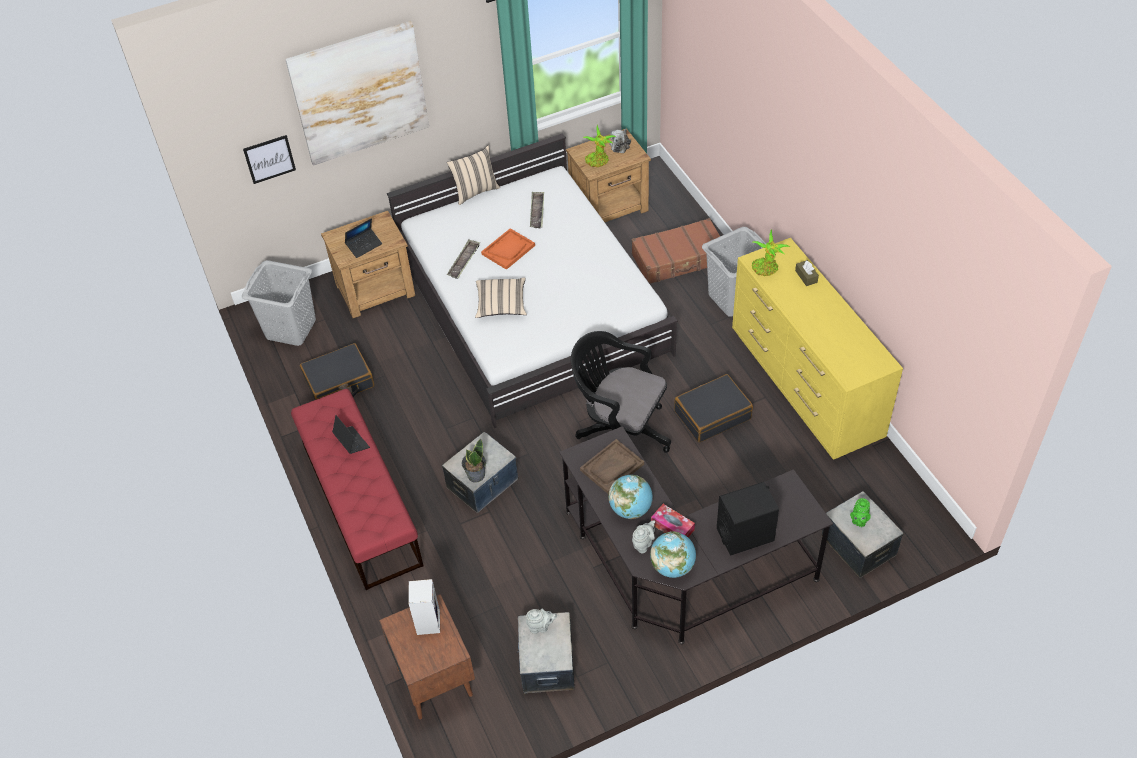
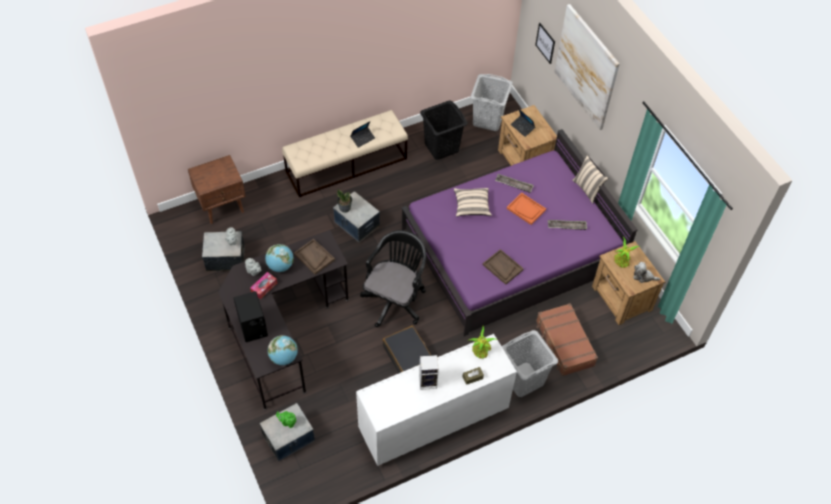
camera: 85 degrees right, 5 degrees up
red bench [291,389,424,590] -> beige bench [282,110,408,197]
black suitcase [300,343,375,400] -> black laundry basket [420,101,467,160]
white bed [387,133,677,428] -> purple bed [402,129,638,336]
speaker [409,579,440,635] -> speaker moved to [419,355,439,390]
globe [650,531,696,578] -> globe moved to [268,335,298,365]
yellow dresser [732,238,903,460] -> white dresser [356,334,517,466]
none -> brown tray [483,249,524,285]

